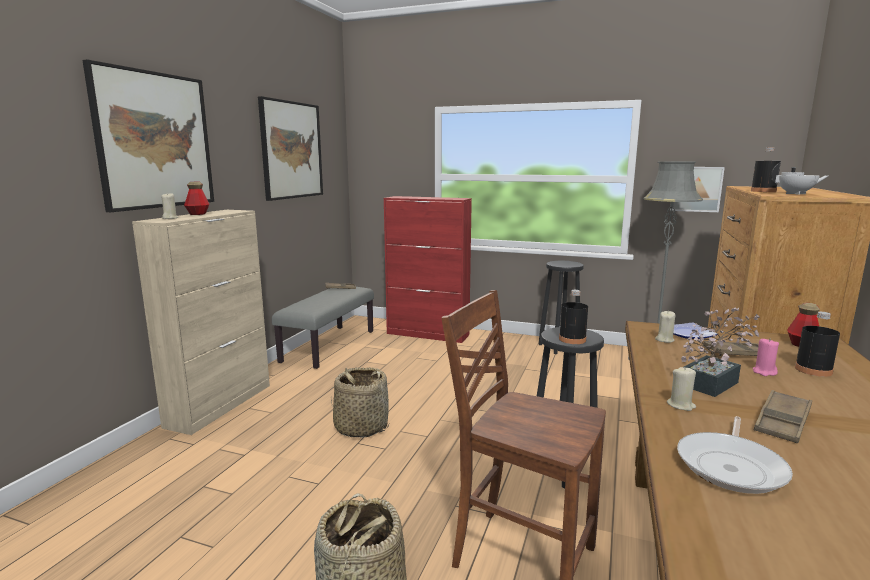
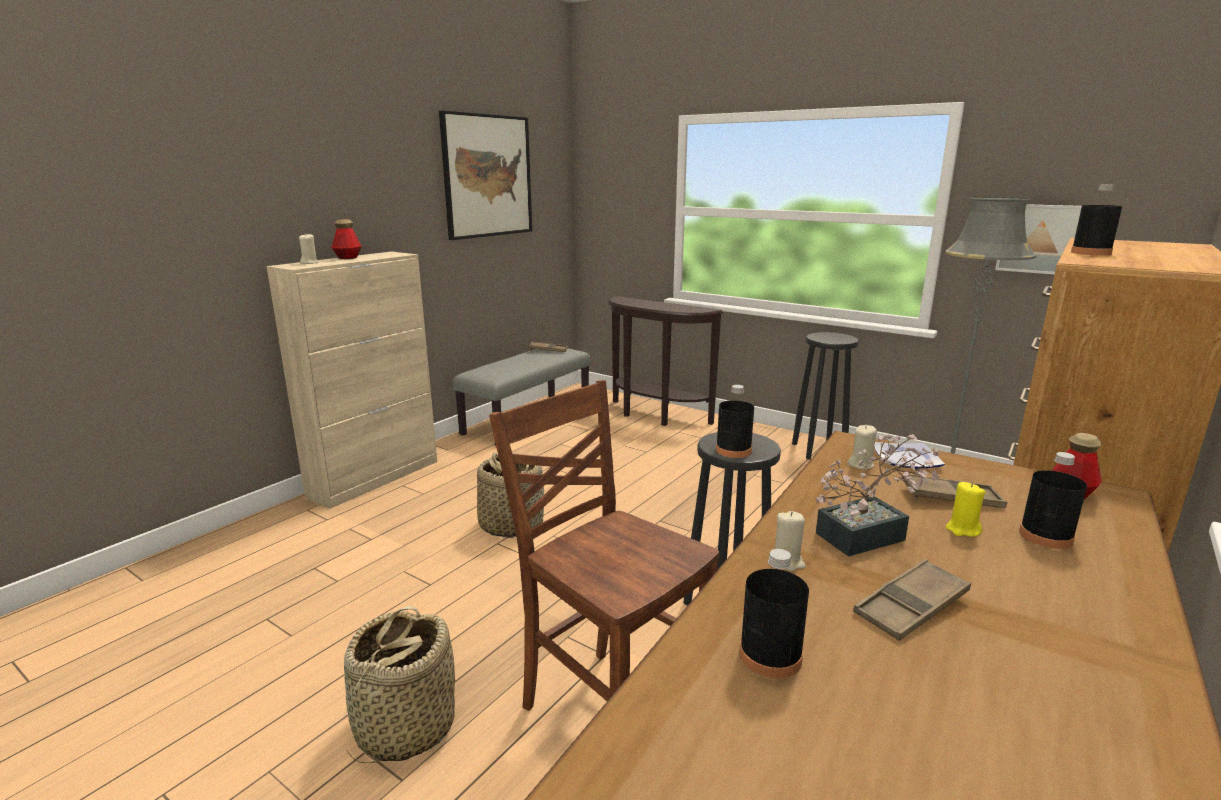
camera: 15 degrees right, 5 degrees up
picture [82,60,214,212] -> none
red cabinet [384,196,472,343] -> brown console table [608,296,723,426]
frying pan [677,416,793,494] -> black bottle [739,549,809,679]
pink candle [753,338,779,376] -> yellow candle [946,482,985,537]
white teapot [771,163,828,195] -> none

